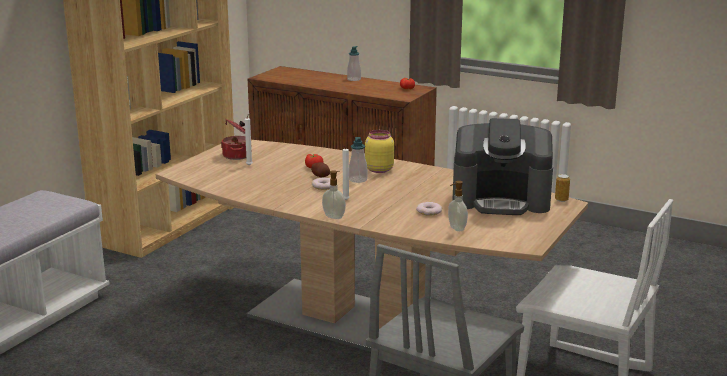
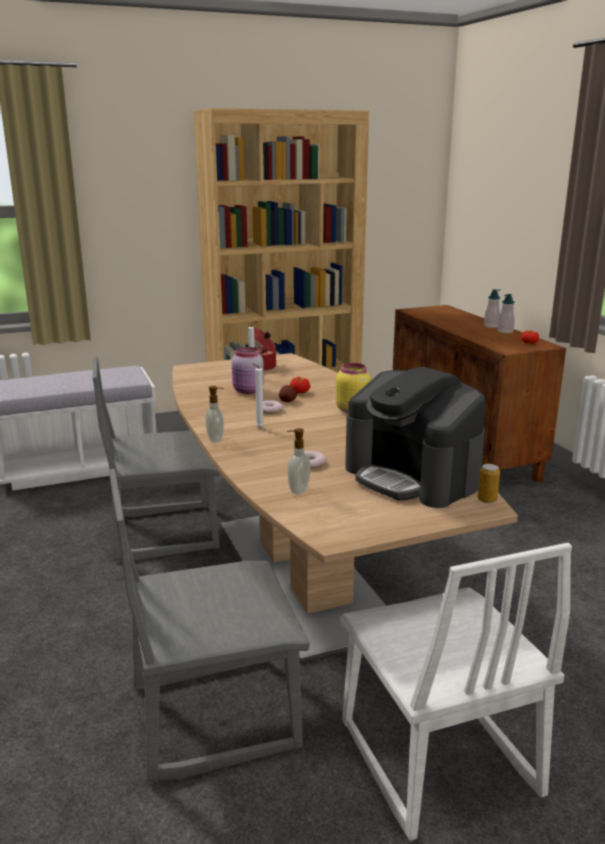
camera: 40 degrees right, 0 degrees up
soap dispenser [349,137,367,183] -> soap dispenser moved to [497,294,515,333]
none -> grey chair [93,356,220,560]
none -> pink jar [232,347,264,394]

